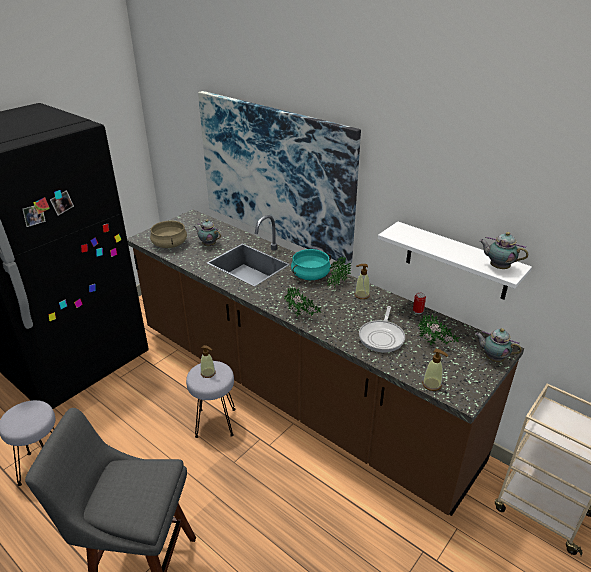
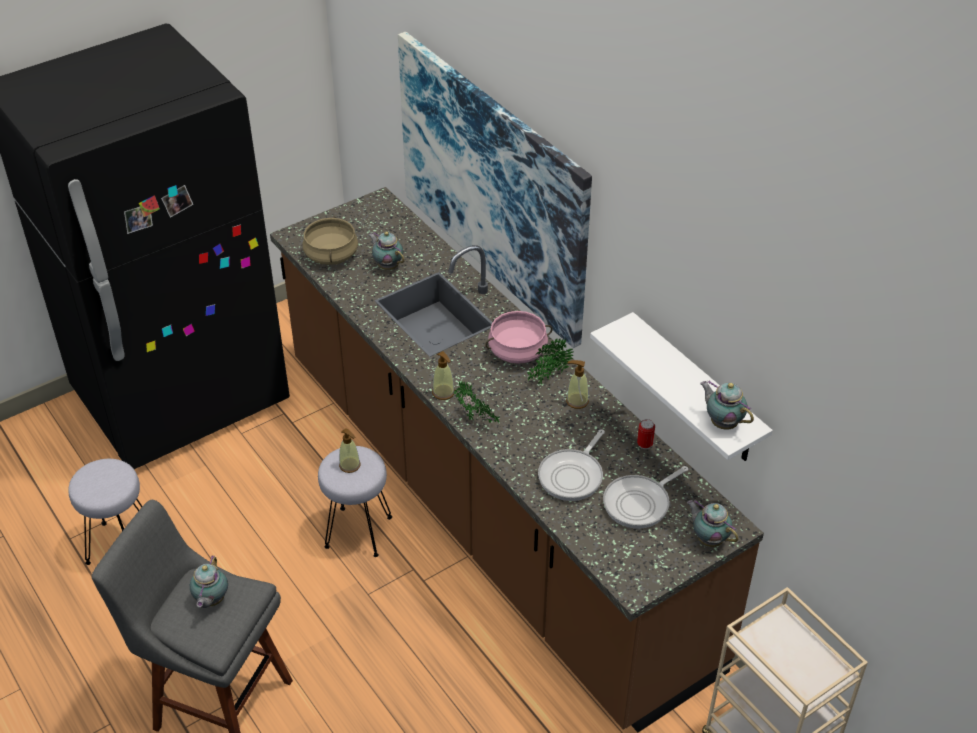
camera: 15 degrees right, 10 degrees up
turquoise cooking pot [291,249,331,280] -> pink cooking pot [485,311,553,364]
potted plant [418,314,460,345] -> frying pan [603,466,688,529]
soap dispenser [422,349,448,391] -> soap dispenser moved to [432,351,455,400]
none -> teapot [190,555,228,608]

